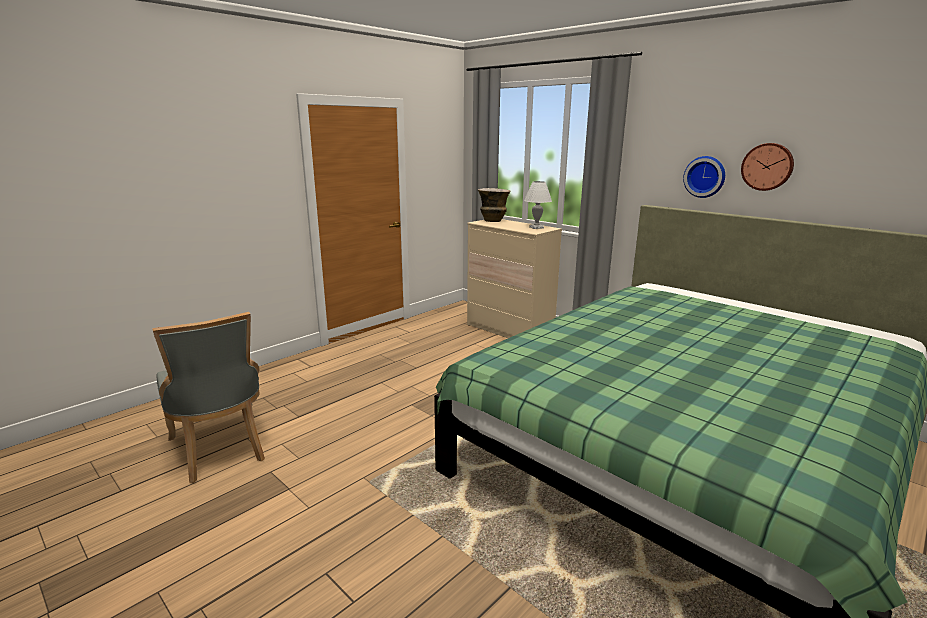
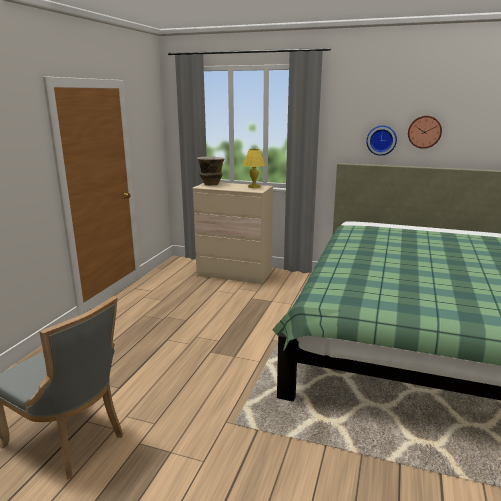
camera: 25 degrees left, 0 degrees up
white table lamp [524,181,552,229] -> yellow table lamp [243,149,265,188]

